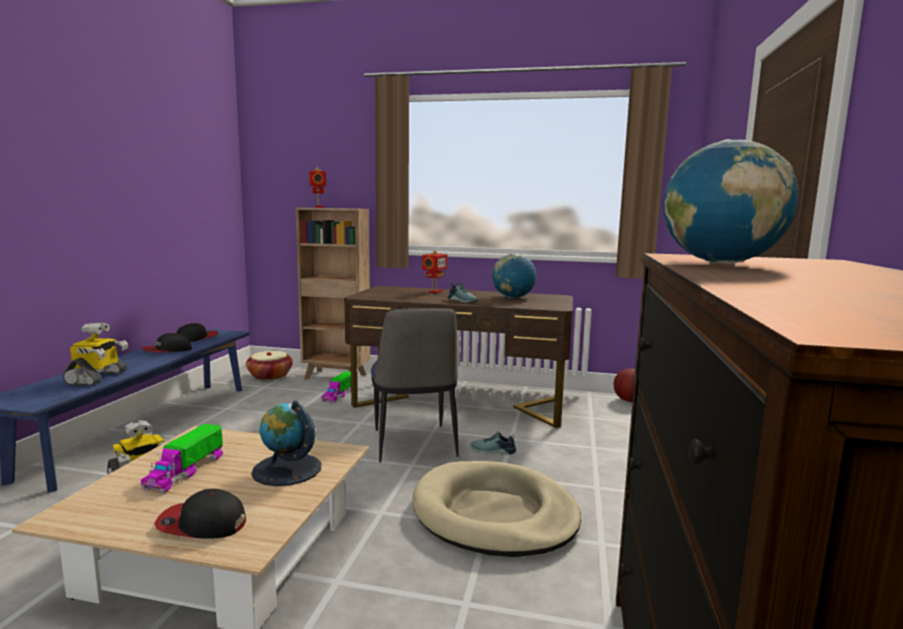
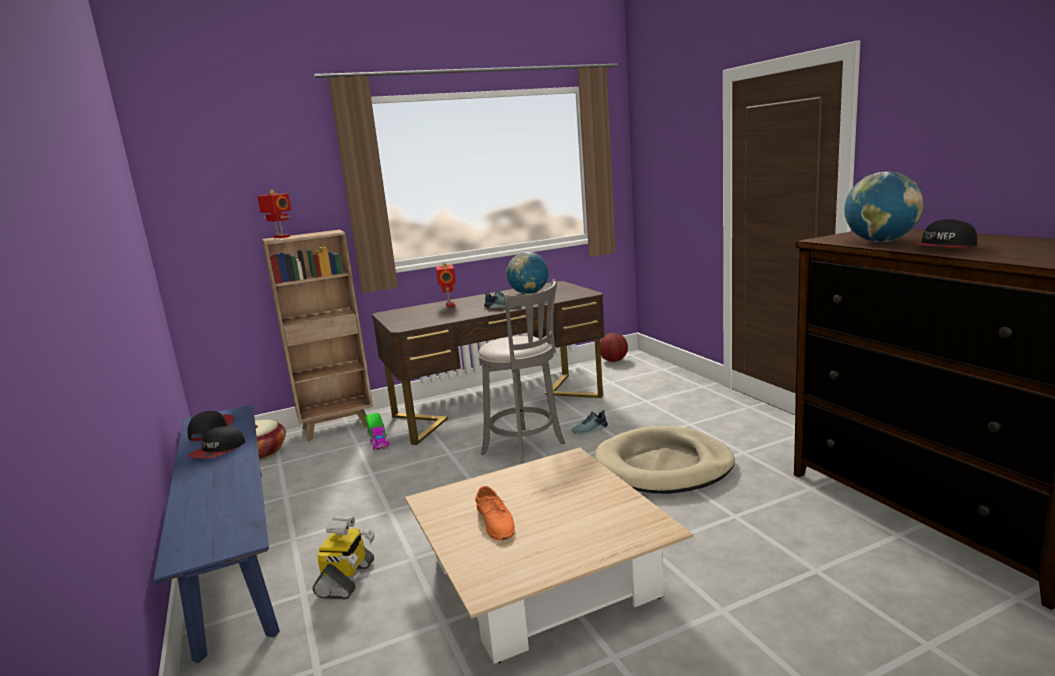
camera: 35 degrees left, 5 degrees up
toy robot [62,323,128,386] -> none
toy truck [141,424,223,493] -> orange shoe [475,486,515,540]
cap [154,489,246,539] -> cap moved to [909,219,977,248]
globe [251,400,322,486] -> none
chair [371,308,459,463] -> grey stool [478,279,565,464]

